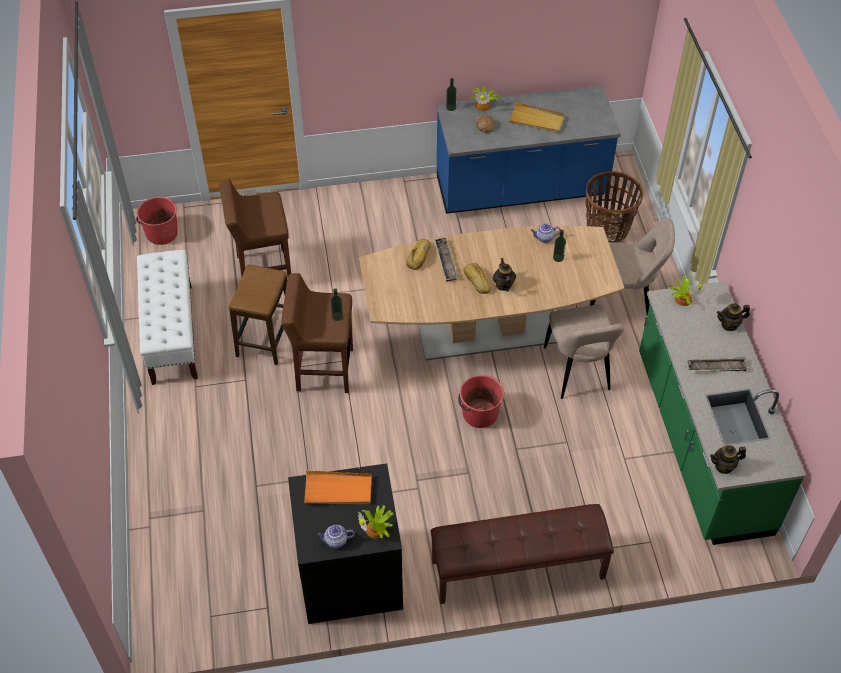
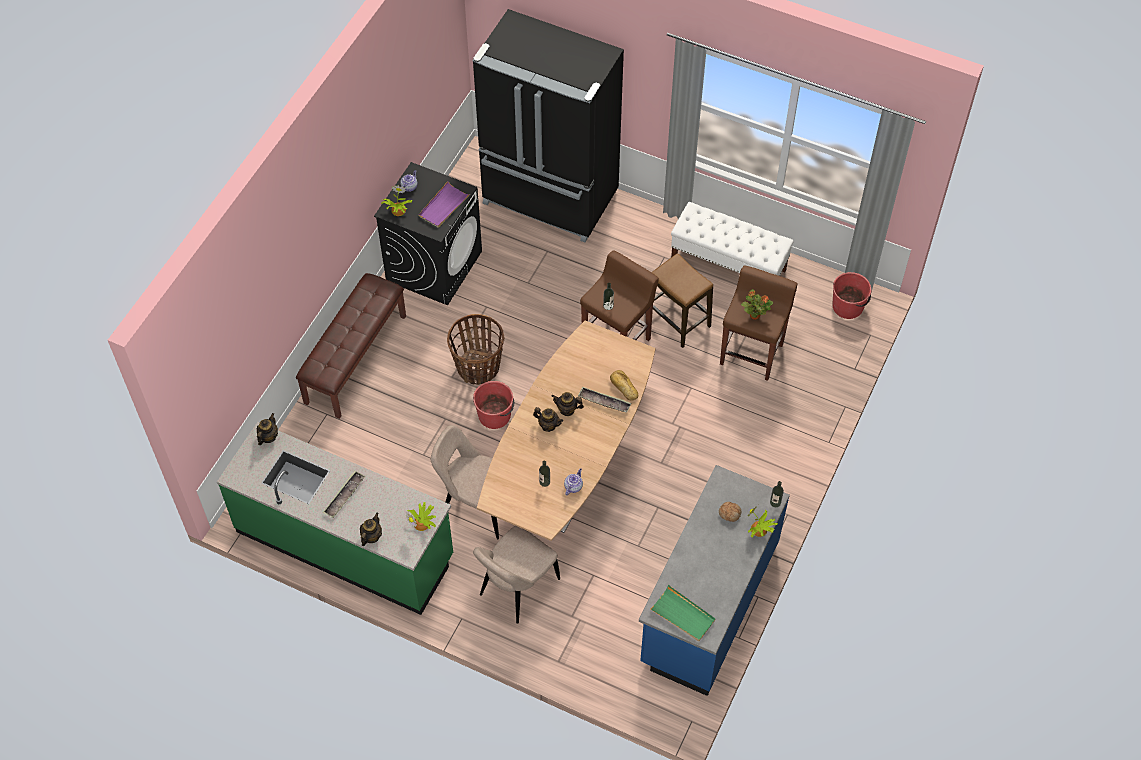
camera: 125 degrees right, 5 degrees up
orange tray [304,470,372,504] -> purple tray [418,182,470,228]
bread [464,263,491,294] -> teapot [551,392,584,416]
beige tray [509,102,565,133] -> none
basket [586,171,643,243] -> basket moved to [447,314,504,385]
none -> black fridge [473,9,624,242]
none -> green tray [651,585,716,641]
none -> potted plant [741,289,773,320]

